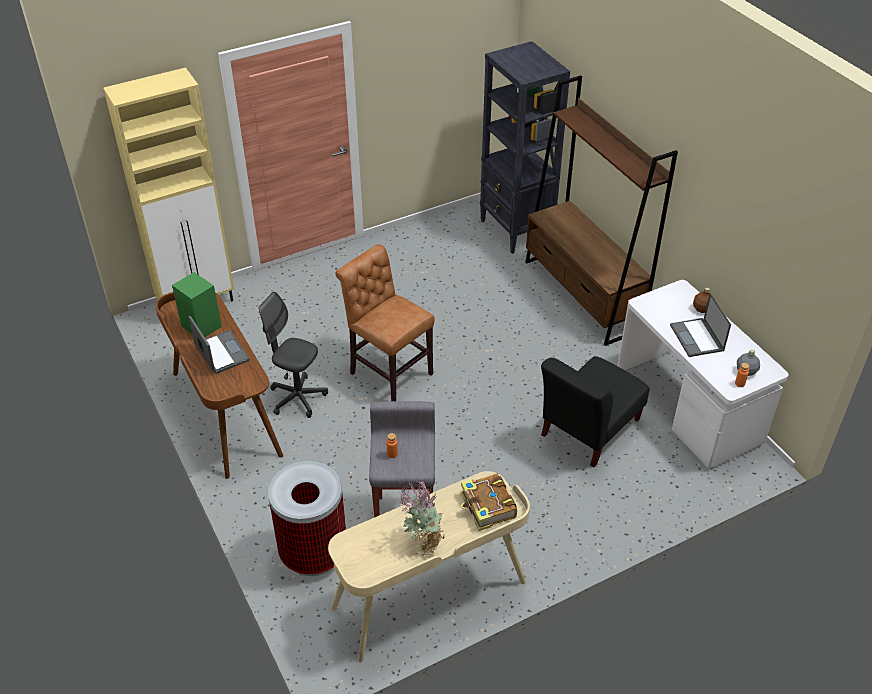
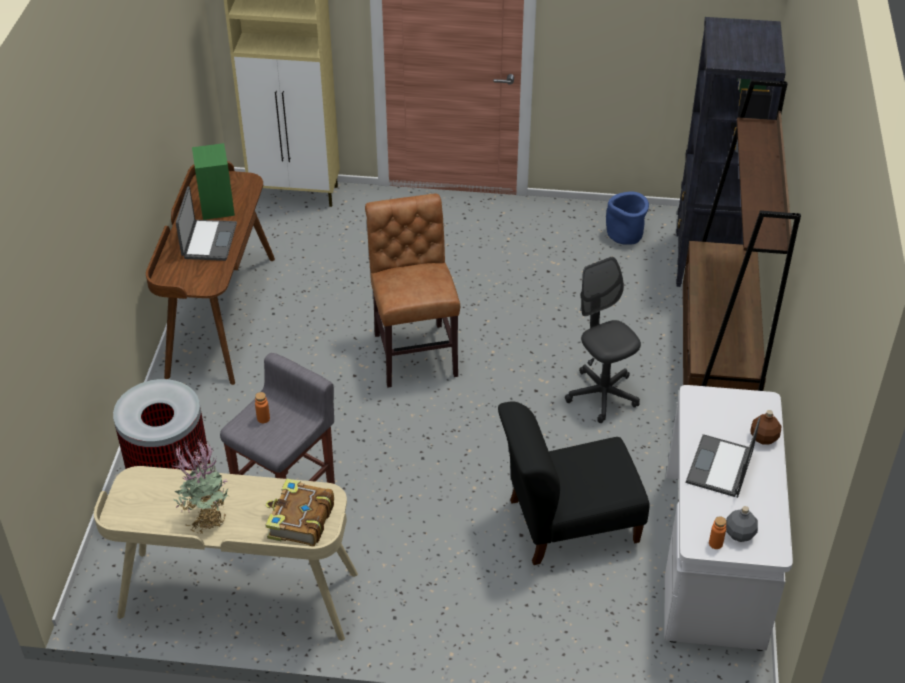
camera: 35 degrees right, 0 degrees up
grey office chair [259,292,328,418] -> grey office chair moved to [565,257,641,423]
none -> blue planter [606,191,649,245]

